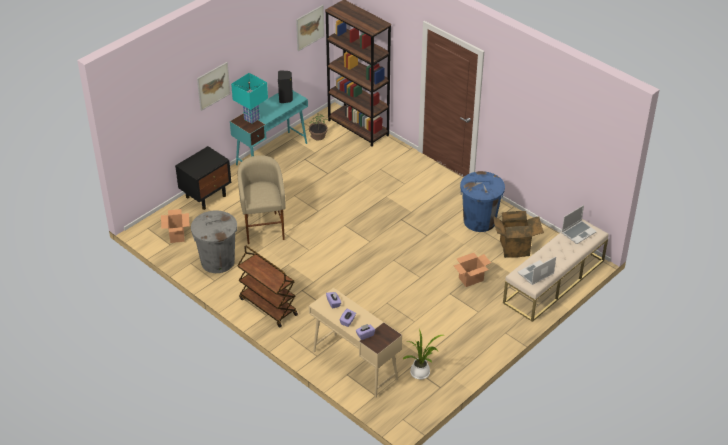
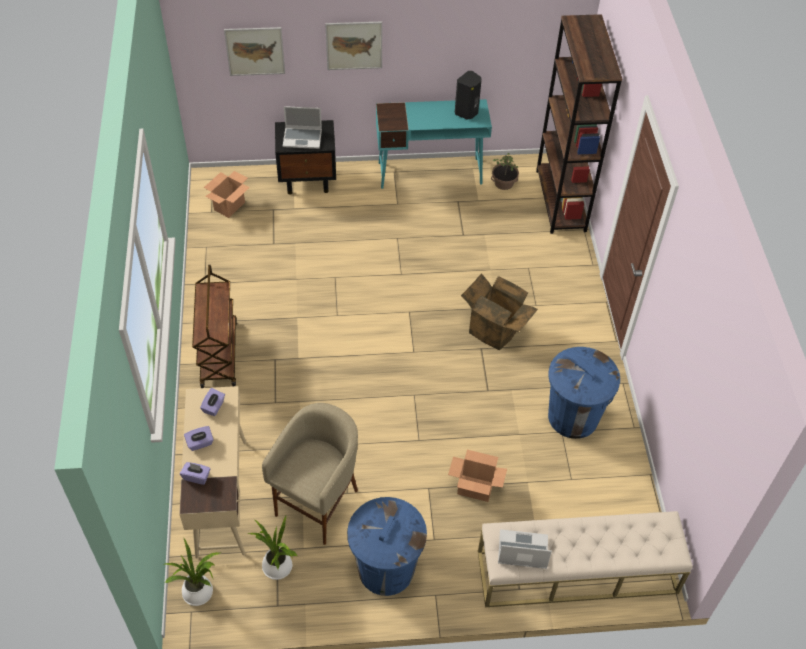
camera: 40 degrees right, 10 degrees up
grey trash can [191,210,237,273] -> none
turquoise table lamp [231,73,268,124] -> none
beige stool [238,155,285,244] -> beige stool moved to [262,403,358,545]
picture [296,5,325,51] -> picture moved to [224,27,285,76]
cardboard box [493,211,544,258] -> cardboard box moved to [461,273,538,350]
laptop [562,205,597,244] -> laptop moved to [283,106,322,149]
none -> potted plant [165,539,221,606]
none -> blue trash can [347,497,427,596]

